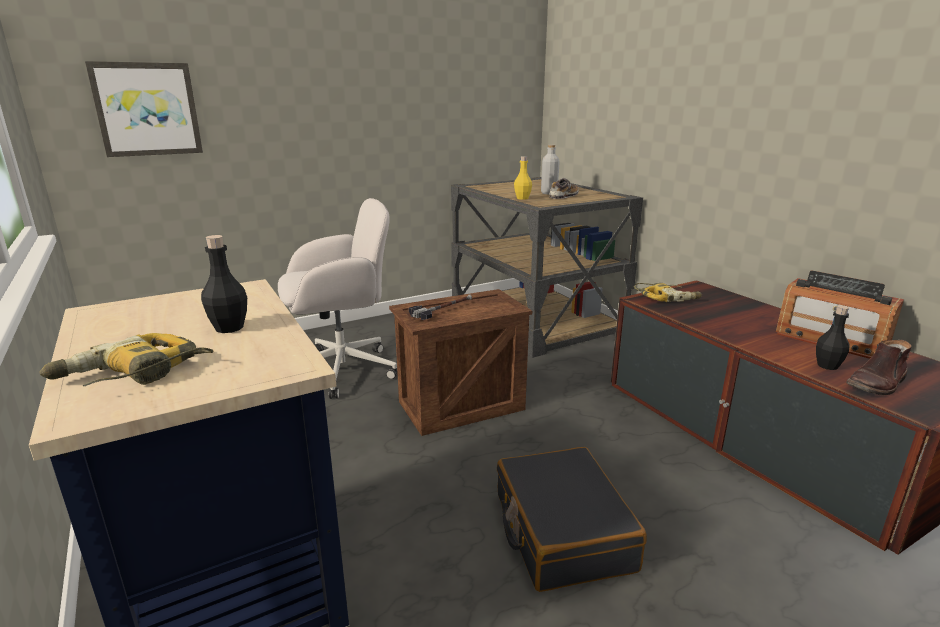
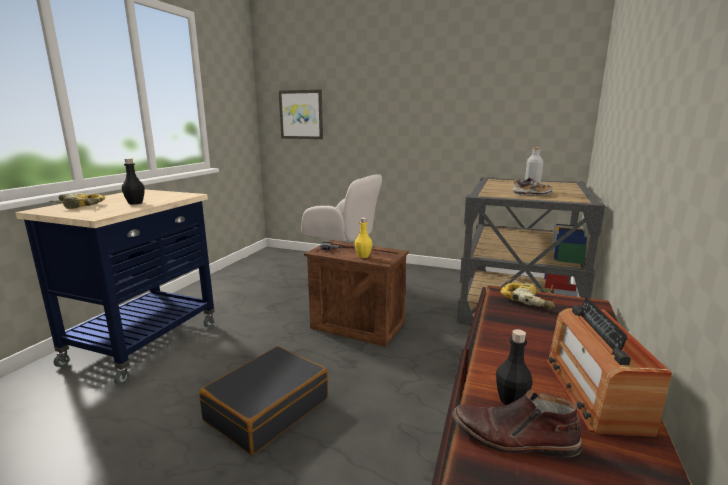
camera: 50 degrees right, 5 degrees down
yellow bottle [514,156,532,200] -> yellow bottle moved to [354,218,372,258]

